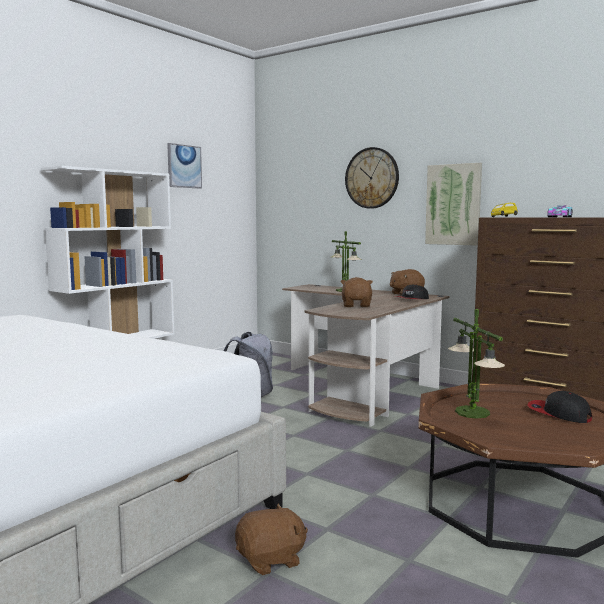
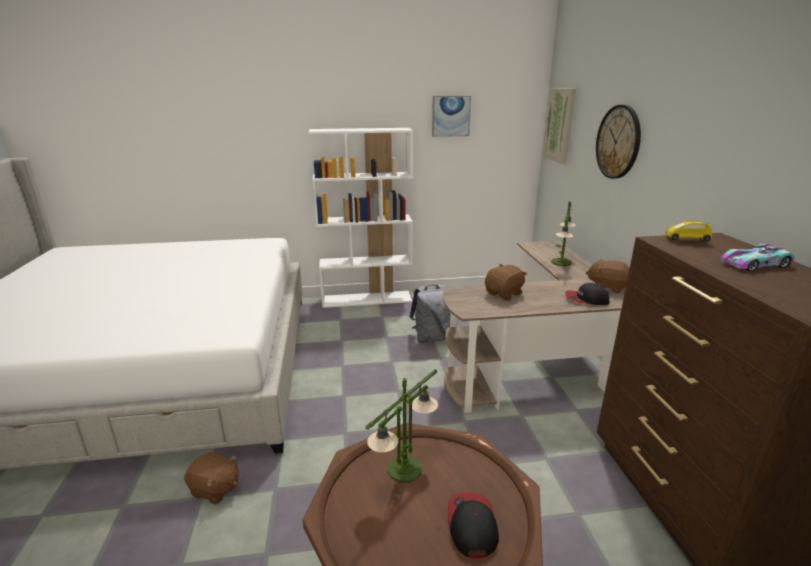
camera: 45 degrees right, 15 degrees up
picture [425,163,482,246] -> picture moved to [543,88,576,164]

